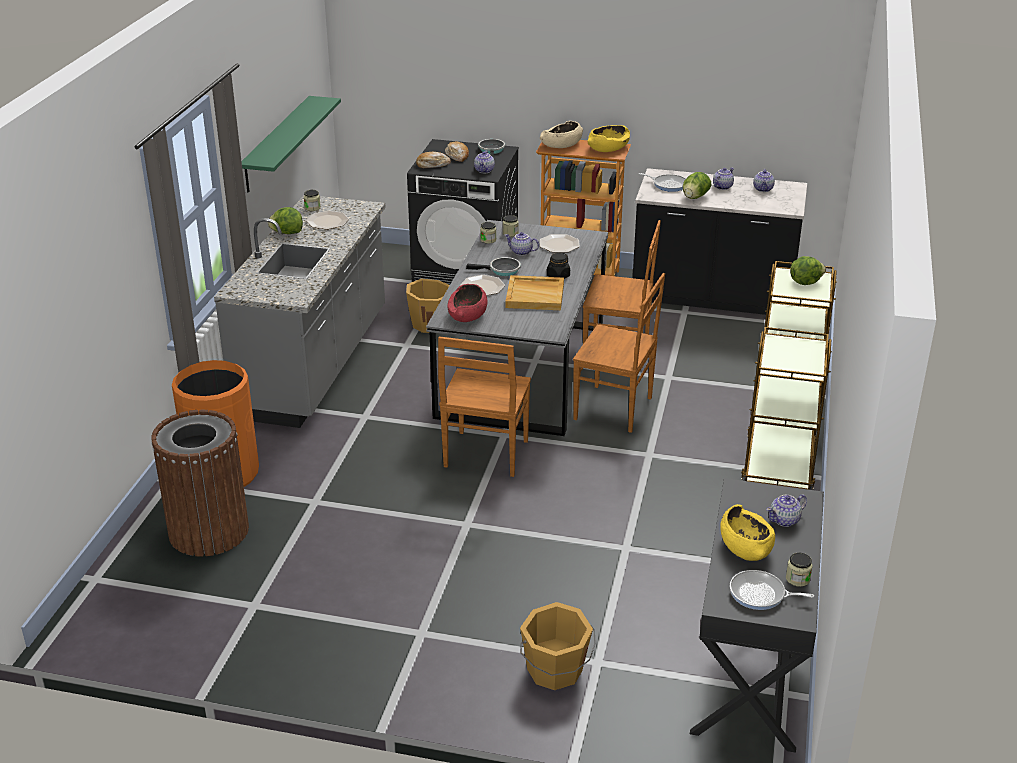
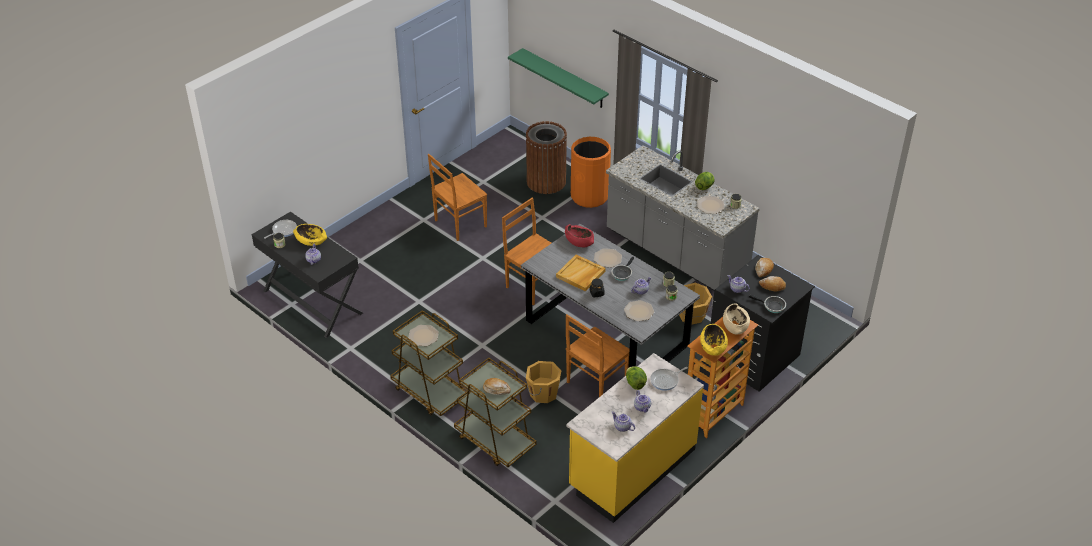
camera: 120 degrees right, 10 degrees up
green shelf [242,96,341,192] -> green shelf moved to [508,48,609,108]
orange bucket [520,602,596,690] -> orange bucket moved to [526,361,561,403]
brown chair [573,273,665,433] -> brown chair moved to [428,154,487,241]
black counter [633,168,807,315] -> yellow counter [566,353,704,523]
lettuce [790,256,826,285] -> bread [483,378,511,395]
none -> plate [408,325,439,346]

